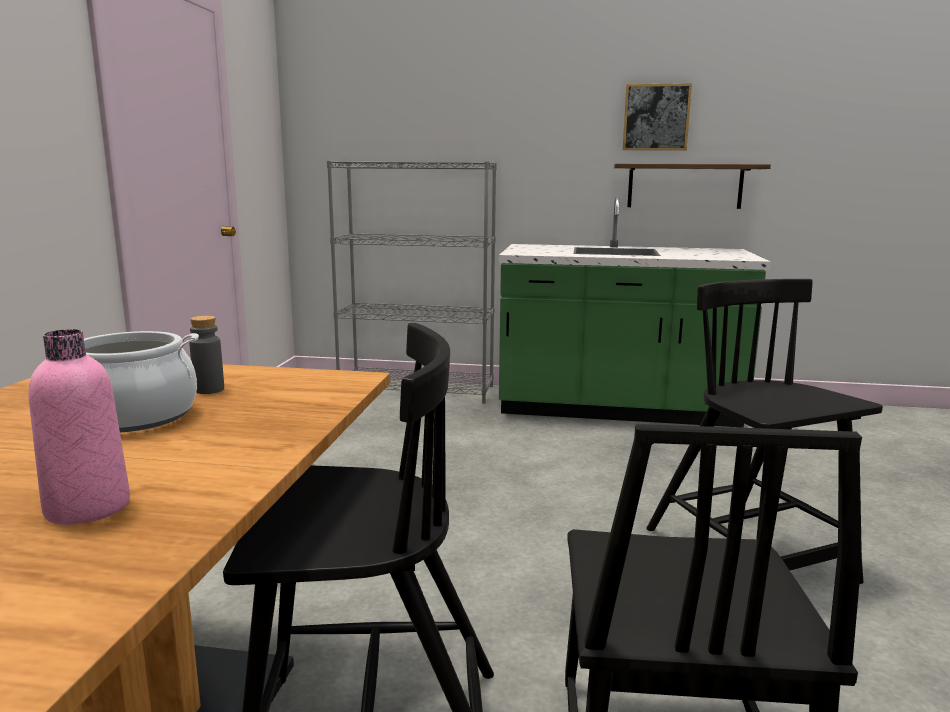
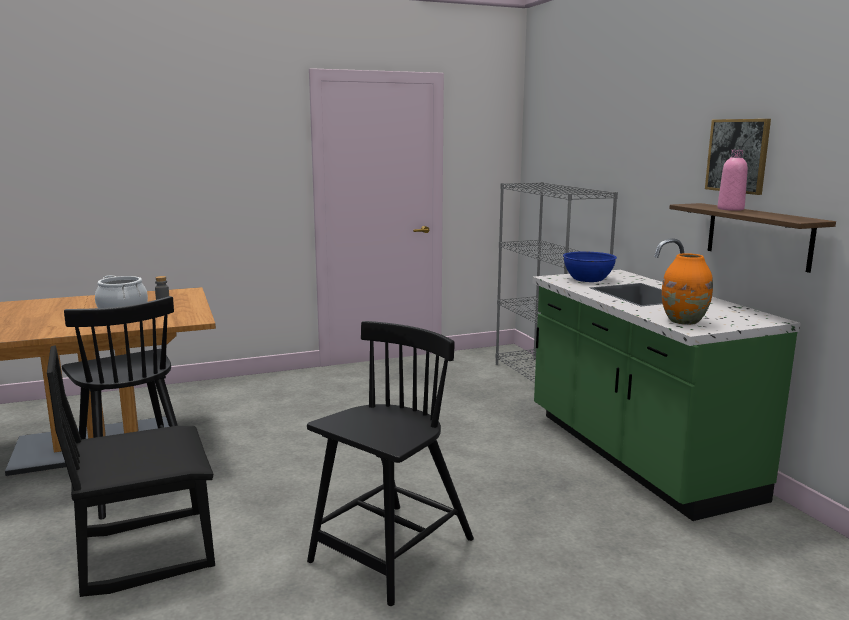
camera: 60 degrees right, 0 degrees up
pink bottle [28,329,130,525] -> pink bottle moved to [717,150,748,211]
none -> blue bowl [563,251,617,282]
none -> orange vase [662,253,713,325]

